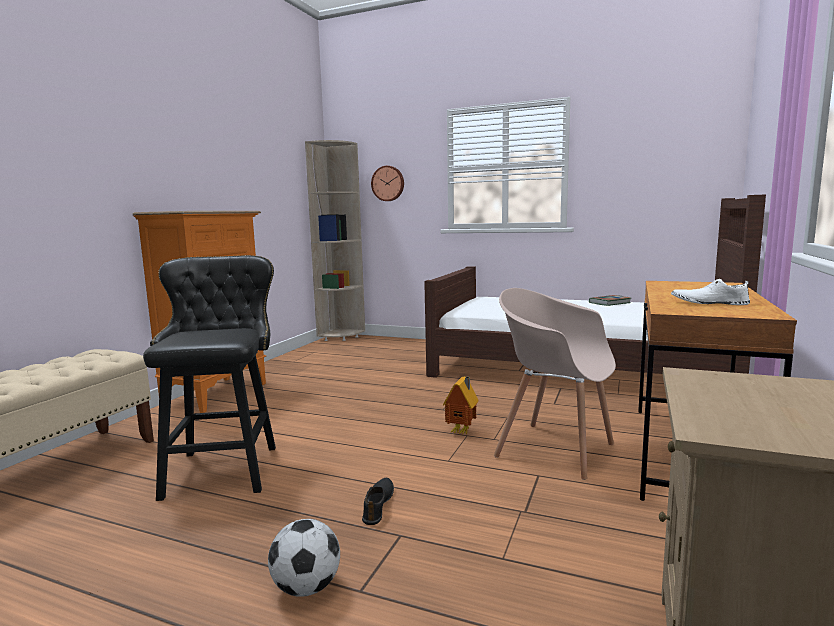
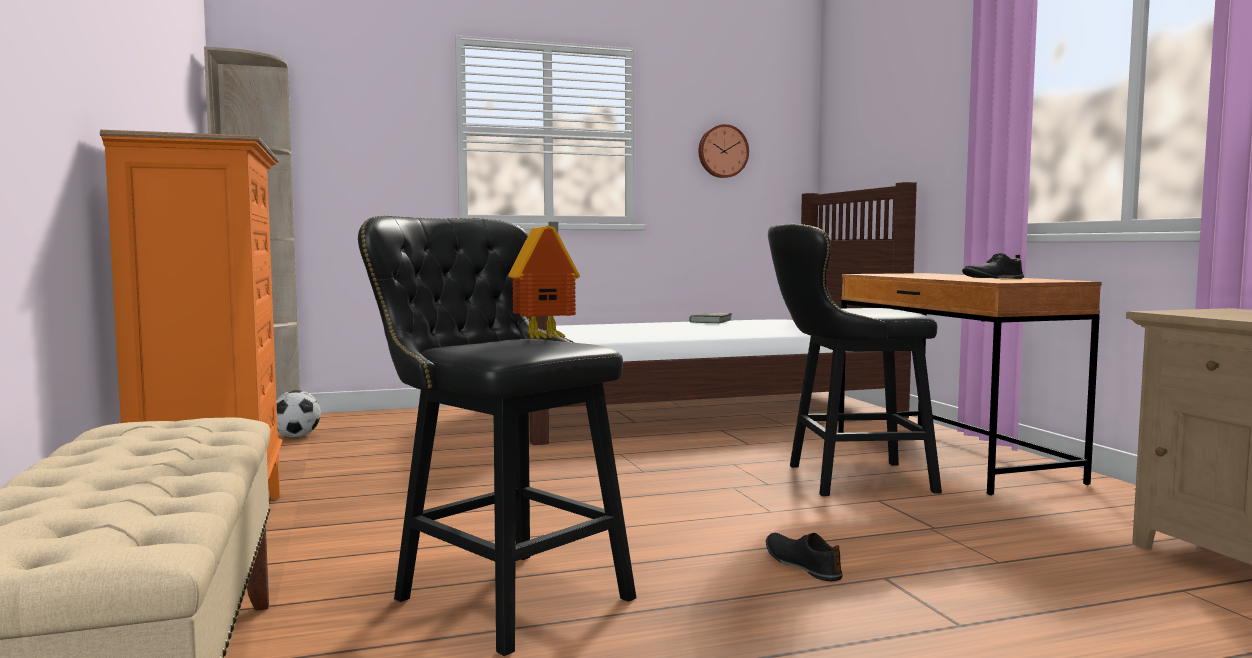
camera: 40 degrees left, 5 degrees down
football [268,519,340,597] -> football moved to [276,390,321,437]
wall clock [371,166,404,201] -> wall clock moved to [699,124,749,178]
toy house [443,376,479,434] -> toy house moved to [508,222,580,339]
beige chair [494,288,616,480] -> black stool [768,224,942,496]
white shoe [671,279,750,305] -> black shoe [962,253,1024,279]

